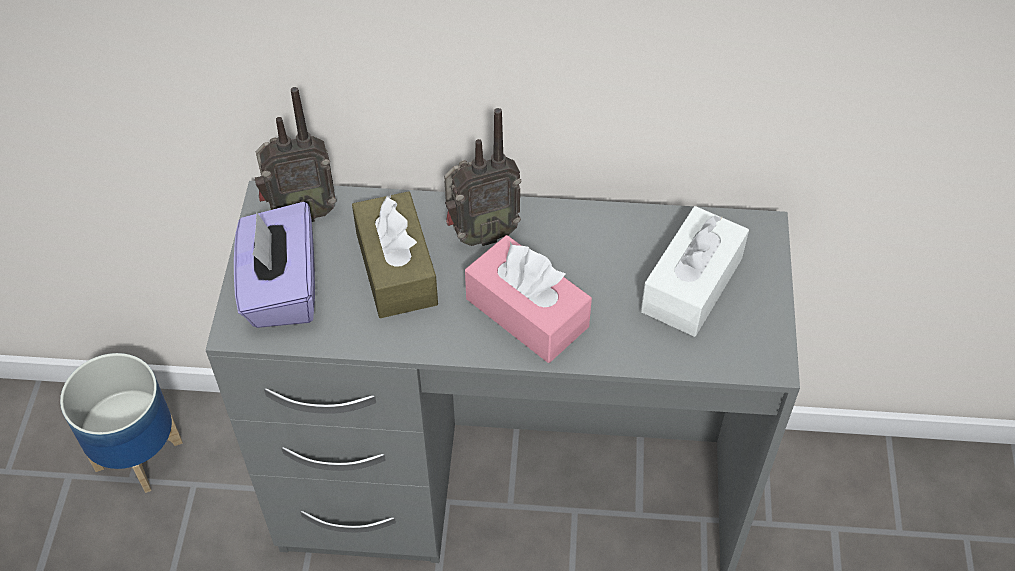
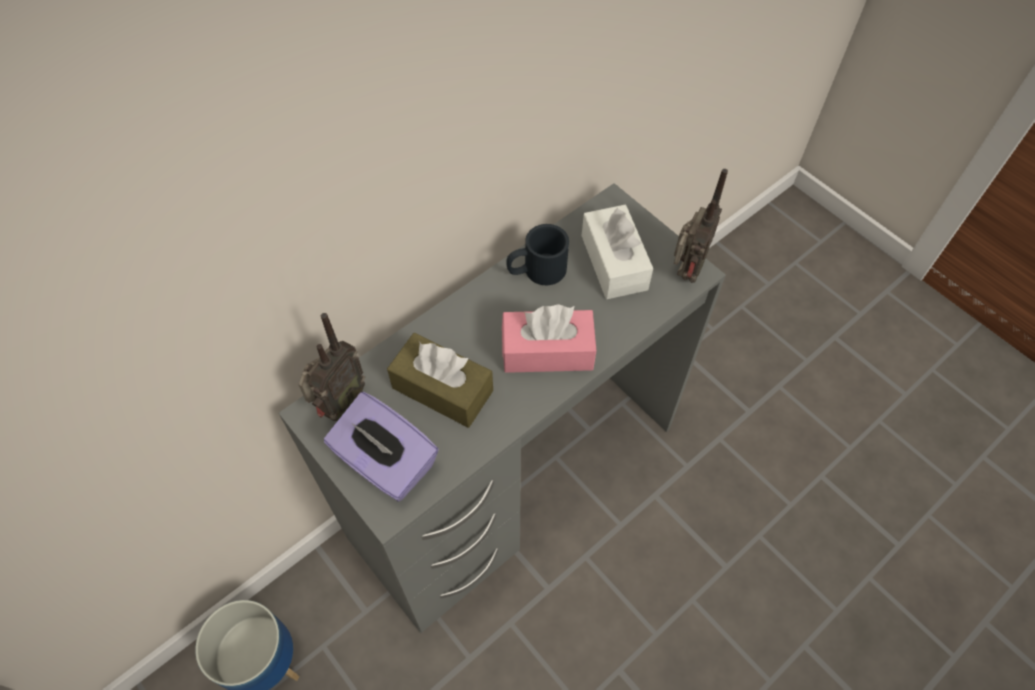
camera: 45 degrees left, 5 degrees up
radio [444,108,521,246] -> radio moved to [674,169,728,283]
none -> black mug [506,224,569,285]

